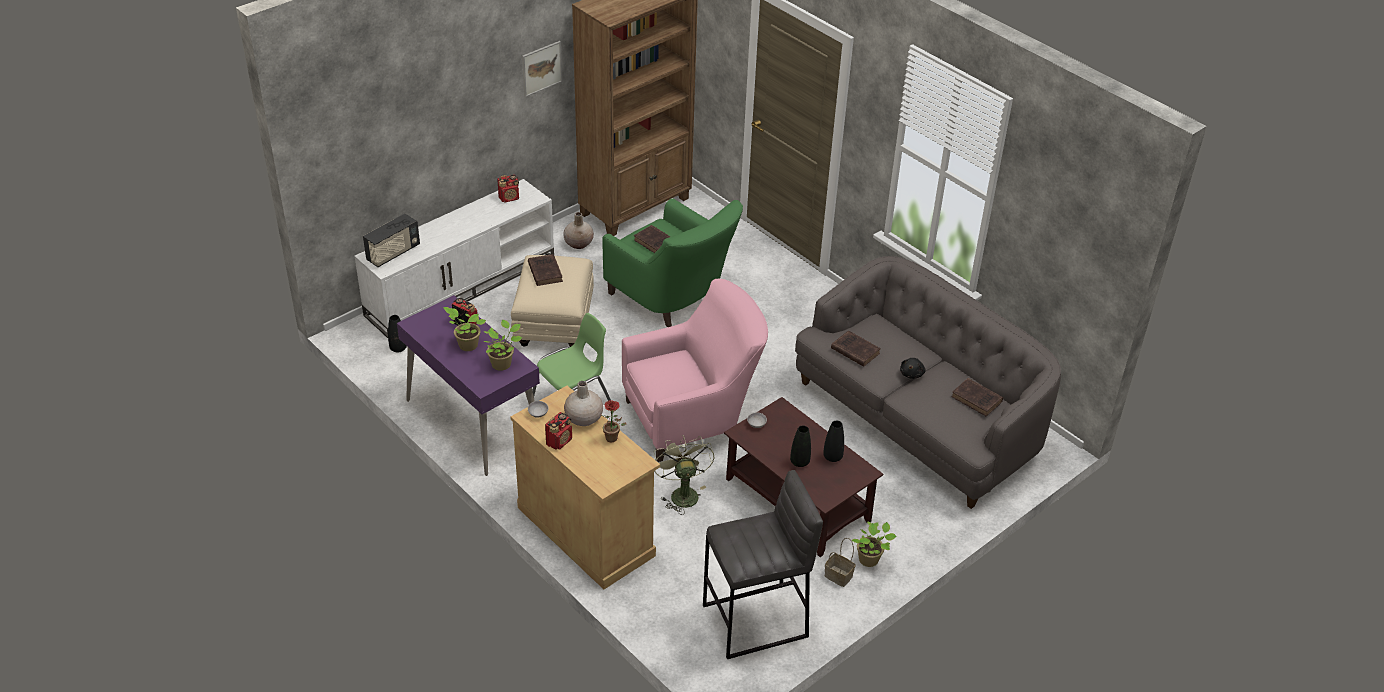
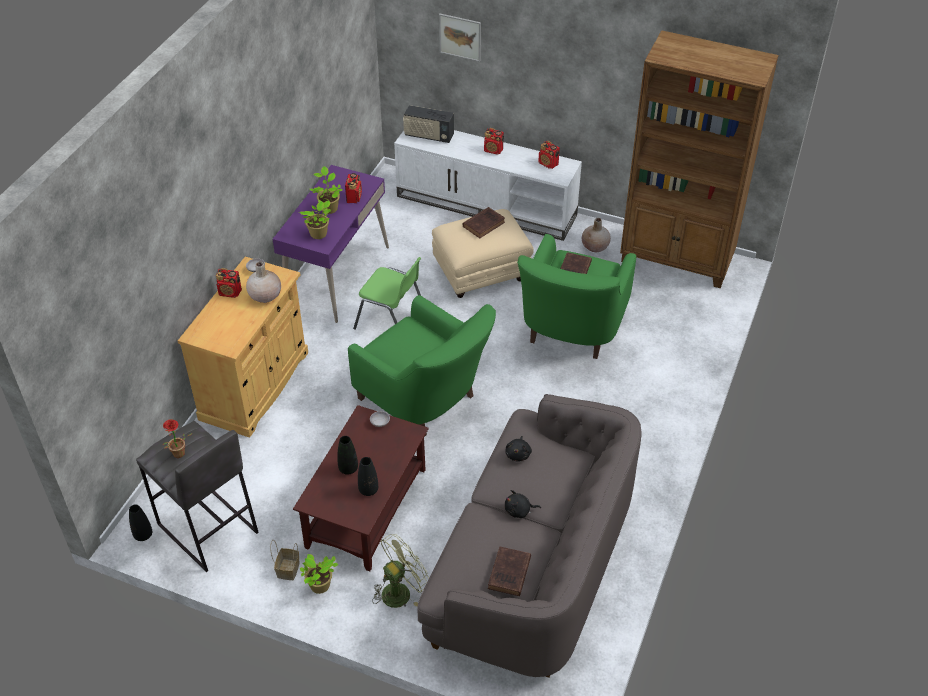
camera: 65 degrees right, 5 degrees up
black vase [388,315,407,353] -> black vase moved to [129,504,152,541]
picture [522,41,562,97] -> picture moved to [439,14,481,62]
potted plant [601,401,626,442] -> potted plant moved to [163,419,193,458]
pink armchair [622,279,768,462] -> green armchair [348,295,496,437]
green fan [654,435,714,515] -> green fan moved to [372,534,429,608]
brown book [831,330,881,367] -> black plush toy [505,436,532,462]
none -> radio [484,128,504,155]

